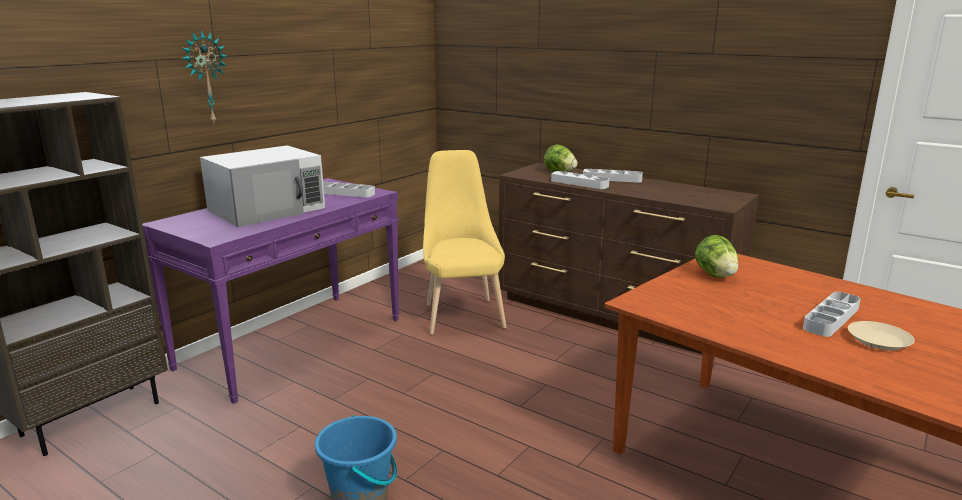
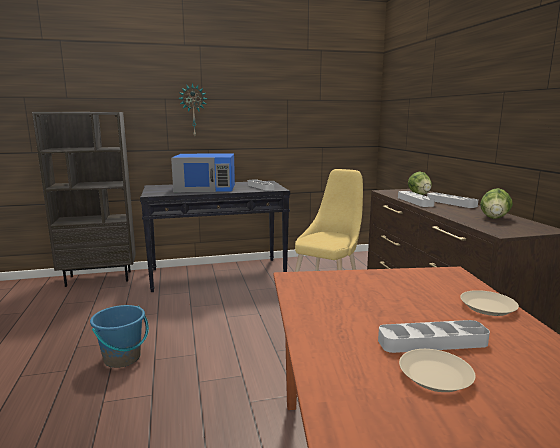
camera: 40 degrees right, 5 degrees down
purple console table [142,178,400,404] -> black console table [140,181,290,292]
white microwave [200,145,325,227] -> blue microwave [171,154,235,192]
lettuce [695,235,738,278] -> lettuce moved to [480,188,513,219]
none -> beige plate [460,290,519,316]

